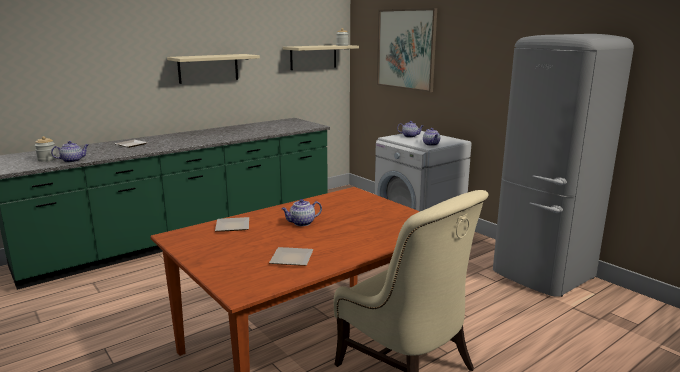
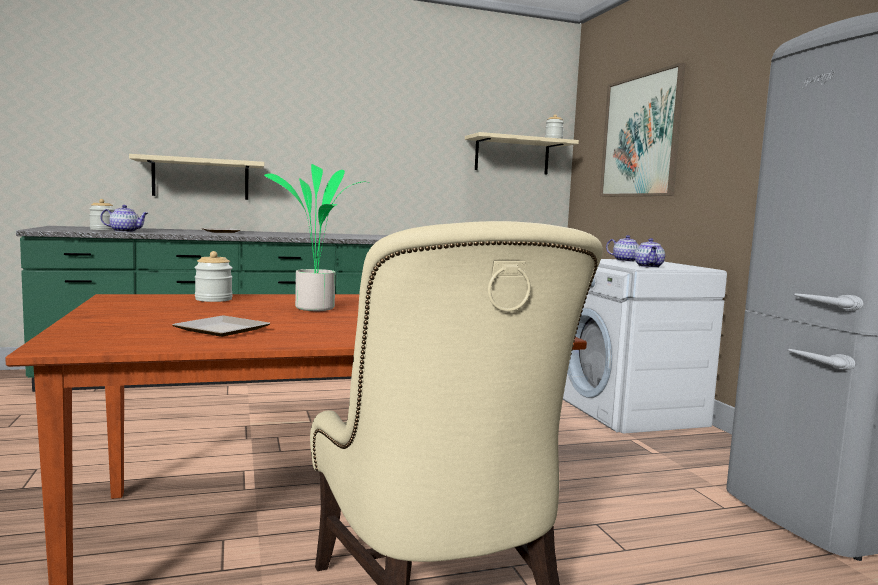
camera: 20 degrees right, 10 degrees down
beige shelf [167,54,260,84] -> beige shelf moved to [129,154,264,200]
plate [215,217,249,232] -> jar [195,251,233,302]
teapot [281,199,322,226] -> potted plant [264,164,370,311]

